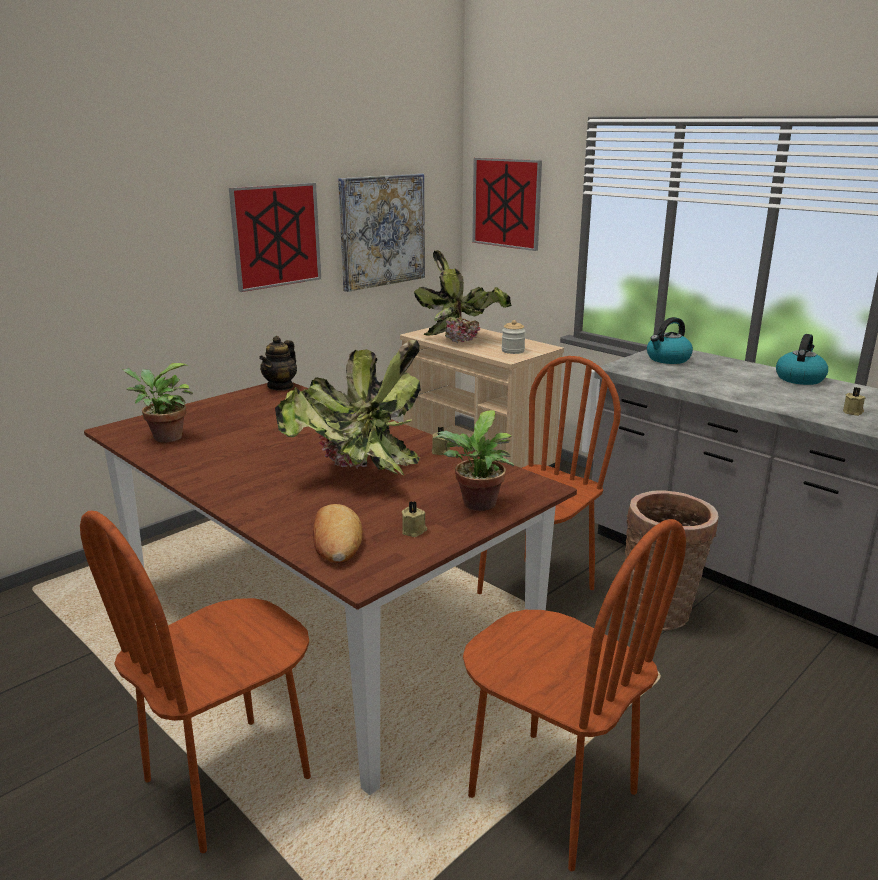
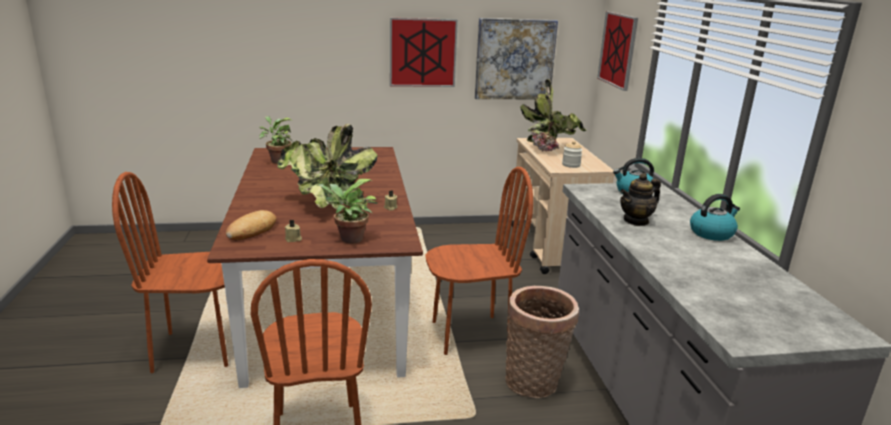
camera: 35 degrees right, 0 degrees up
teapot [259,336,297,391] -> teapot moved to [620,173,661,226]
beige candle [843,387,865,416] -> none

